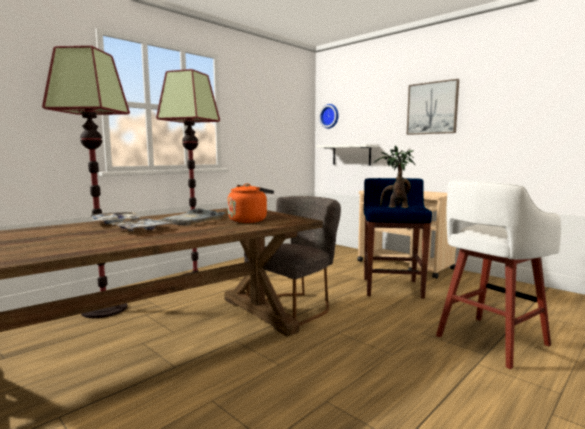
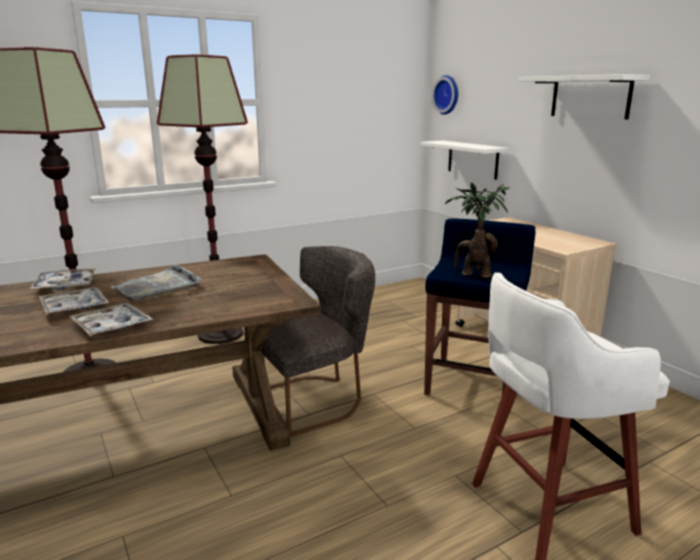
camera: 15 degrees right, 10 degrees up
orange kettle [228,183,274,223] -> none
picture [407,79,459,135] -> white shelf [519,74,650,119]
none -> tray [69,303,153,336]

